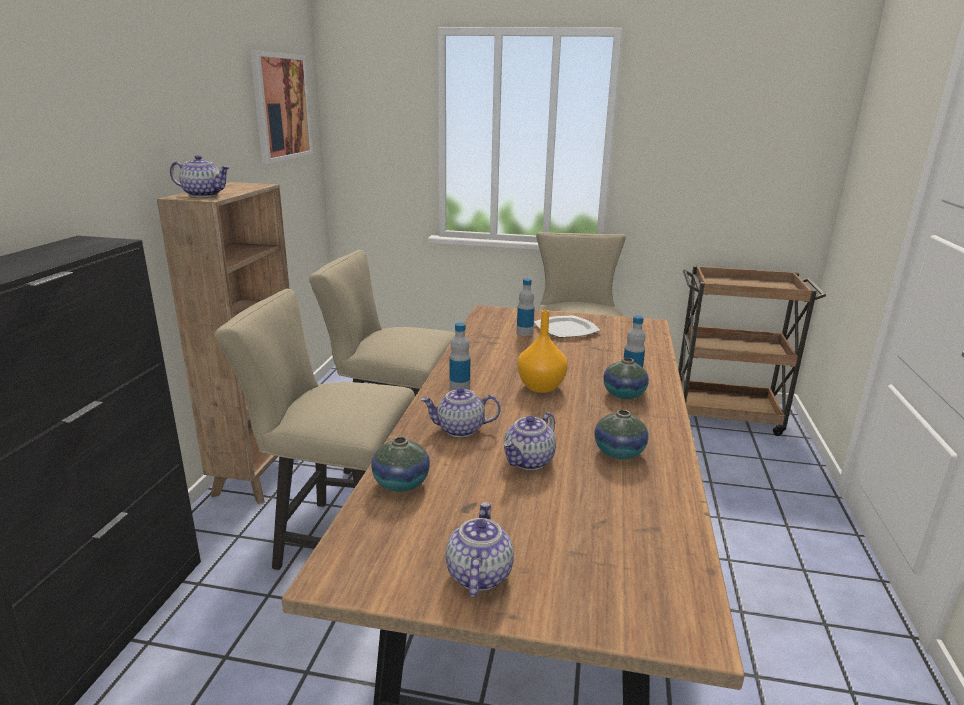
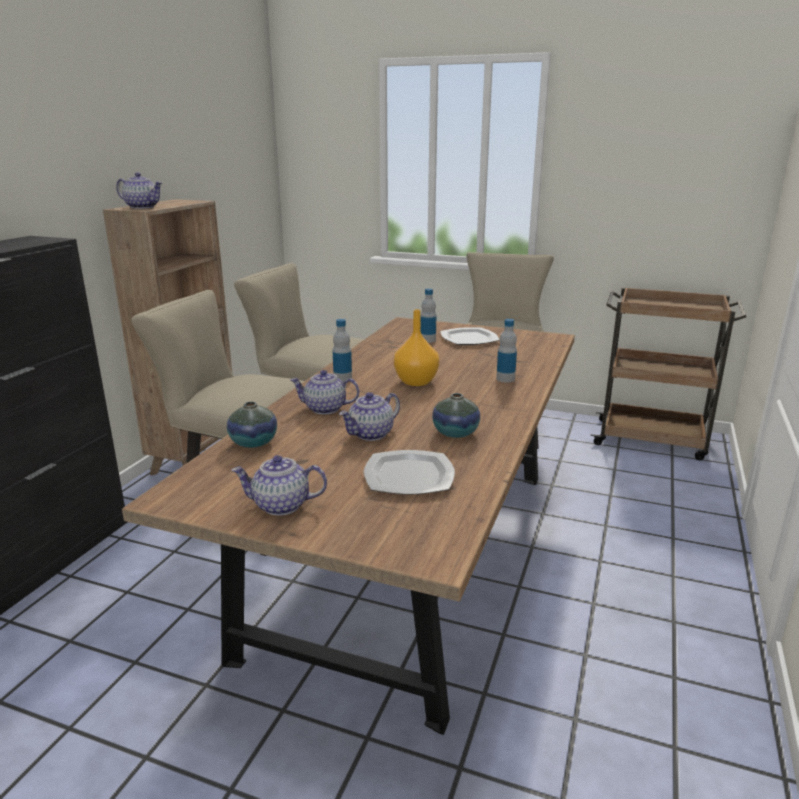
camera: 10 degrees right, 0 degrees up
picture [250,51,313,164] -> none
teapot [446,502,514,597] -> teapot turned 105 degrees counterclockwise [231,455,327,516]
vase [603,358,649,399] -> none
none -> plate [364,450,455,495]

